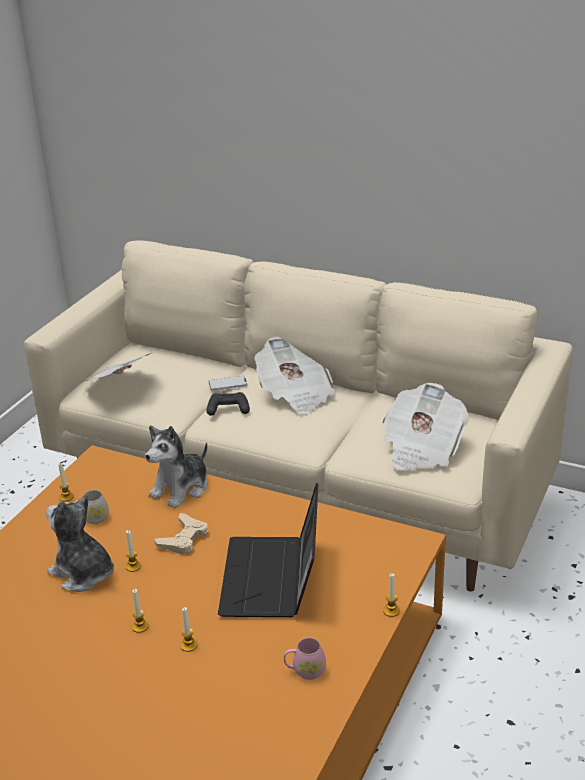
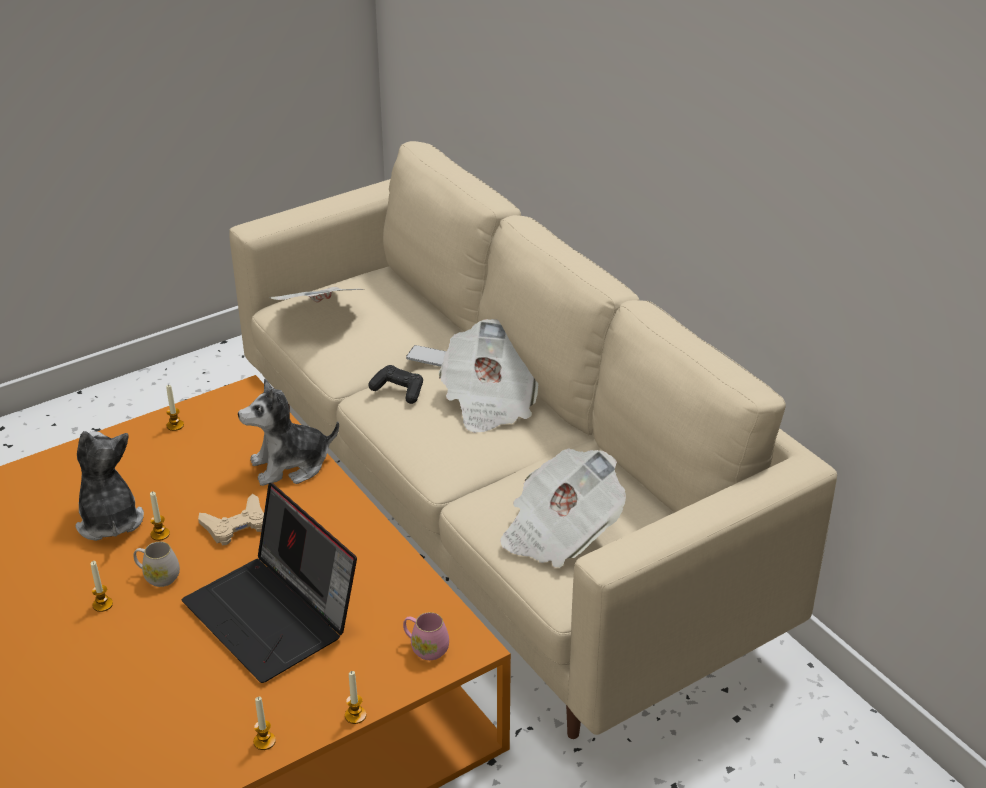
camera: 30 degrees right, 5 degrees up
white mug [74,490,109,524] -> white mug moved to [133,541,180,587]
candle [180,607,198,652] -> candle moved to [253,697,276,750]
laptop [218,482,318,617] -> laptop turned 75 degrees counterclockwise [182,483,357,683]
pink mug [284,638,326,680] -> pink mug moved to [403,612,449,660]

